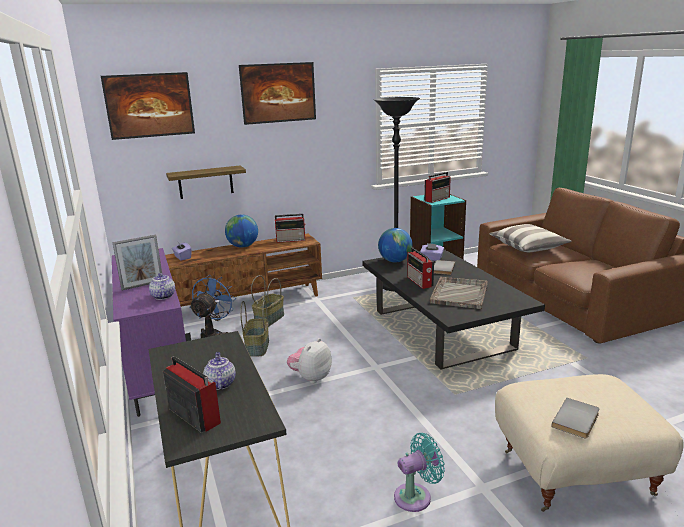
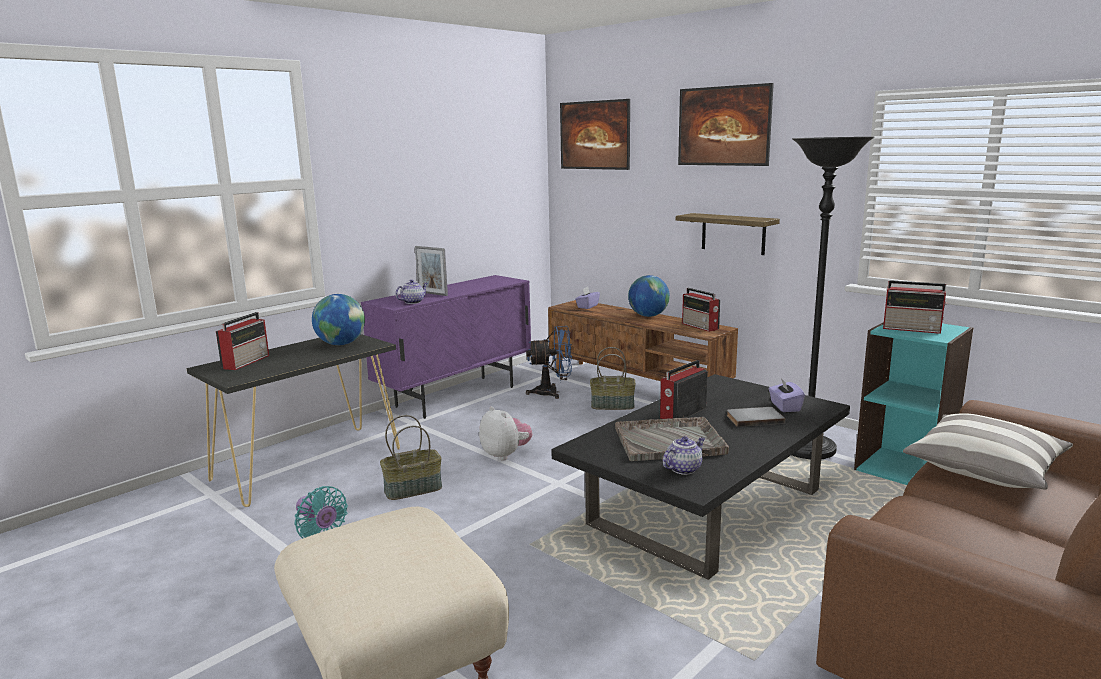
camera: 65 degrees right, 5 degrees down
shelf [166,165,246,199] -> shelf moved to [676,213,780,255]
teapot [203,352,236,390] -> teapot moved to [663,436,705,475]
basket [240,300,269,357] -> basket moved to [380,415,442,500]
plush toy [287,338,332,384] -> plush toy turned 45 degrees clockwise [479,406,532,461]
globe [378,228,413,262] -> globe moved to [312,294,365,345]
grey book [552,398,599,439] -> none

